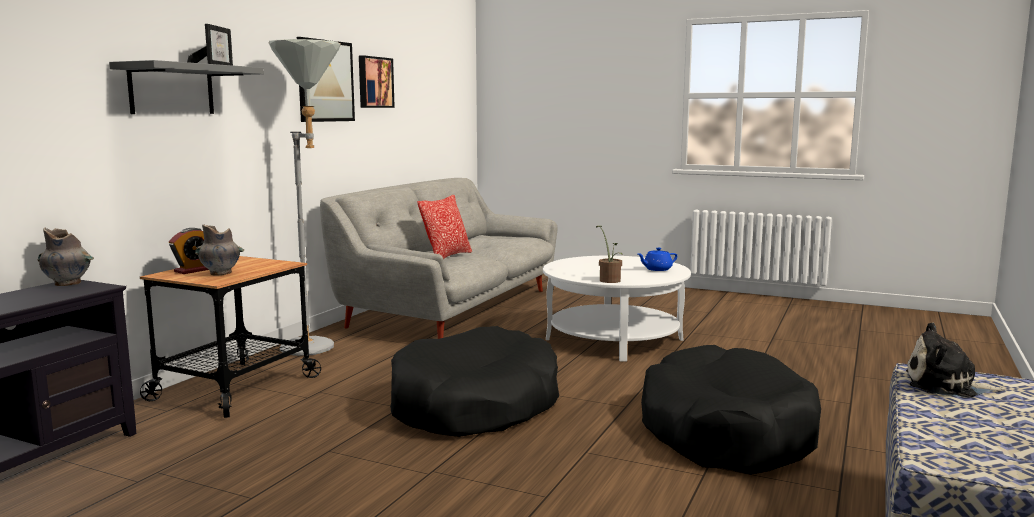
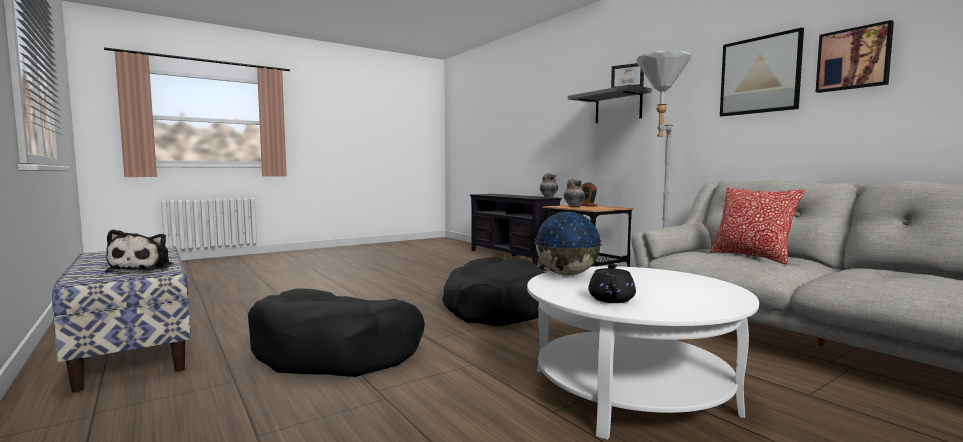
camera: 120 degrees right, 5 degrees down
potted plant [596,226,623,283] -> globe [534,212,602,276]
blue teapot [638,248,677,271] -> black teapot [588,264,636,303]
plush toy [906,323,1005,398] -> plush toy turned 120 degrees clockwise [105,230,173,273]

